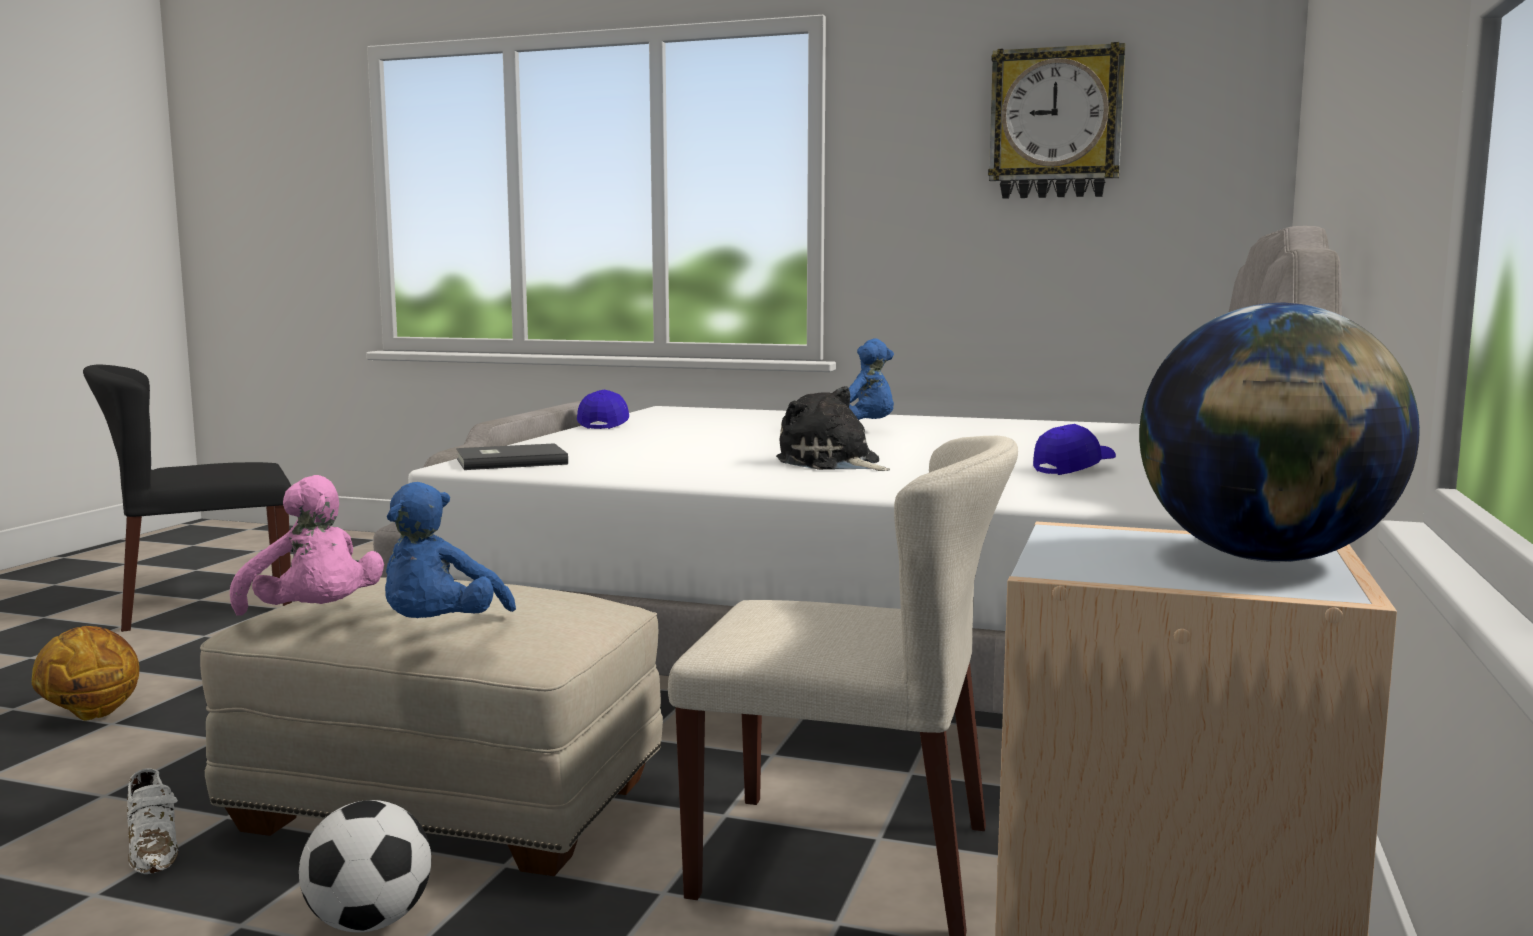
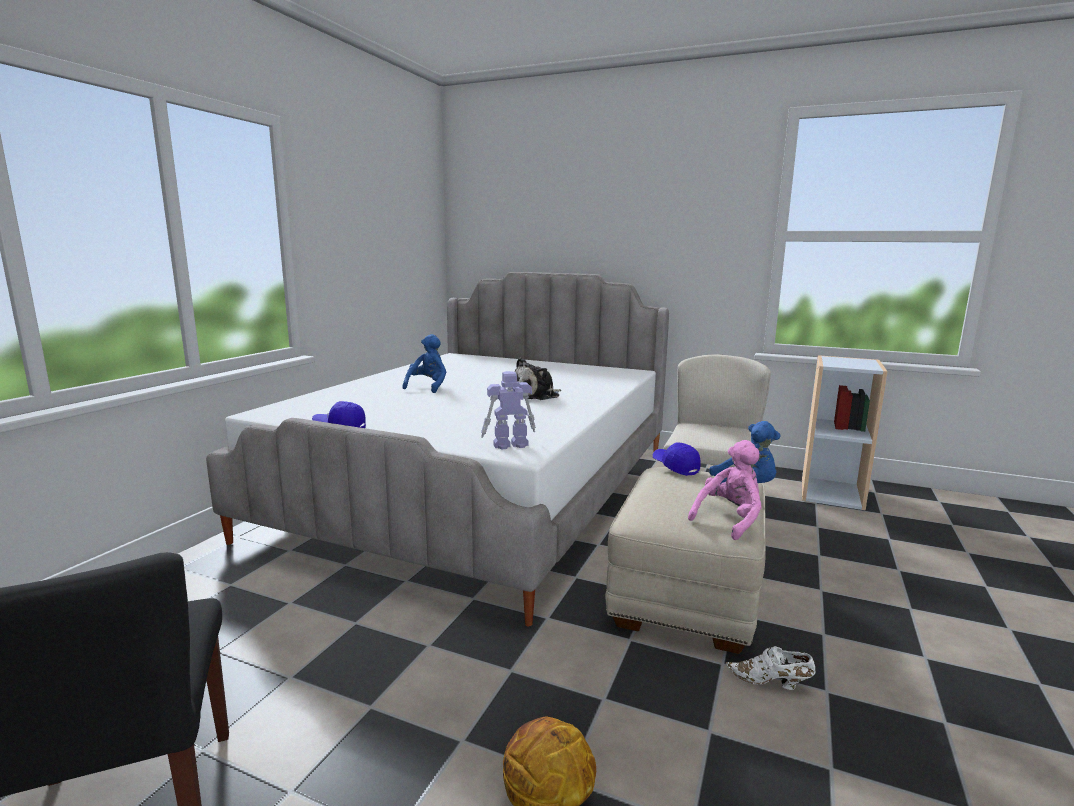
camera: 85 degrees left, 5 degrees up
white shoe [127,768,178,874] -> white shoe turned 135 degrees counterclockwise [726,646,816,690]
football [299,800,431,933] -> none
grey book [456,443,568,470] -> toy robot [481,371,536,449]
wall clock [988,42,1125,199] -> none
blue cap [1033,424,1116,475] -> blue cap moved to [653,443,701,476]
globe [1139,302,1420,562] -> none

